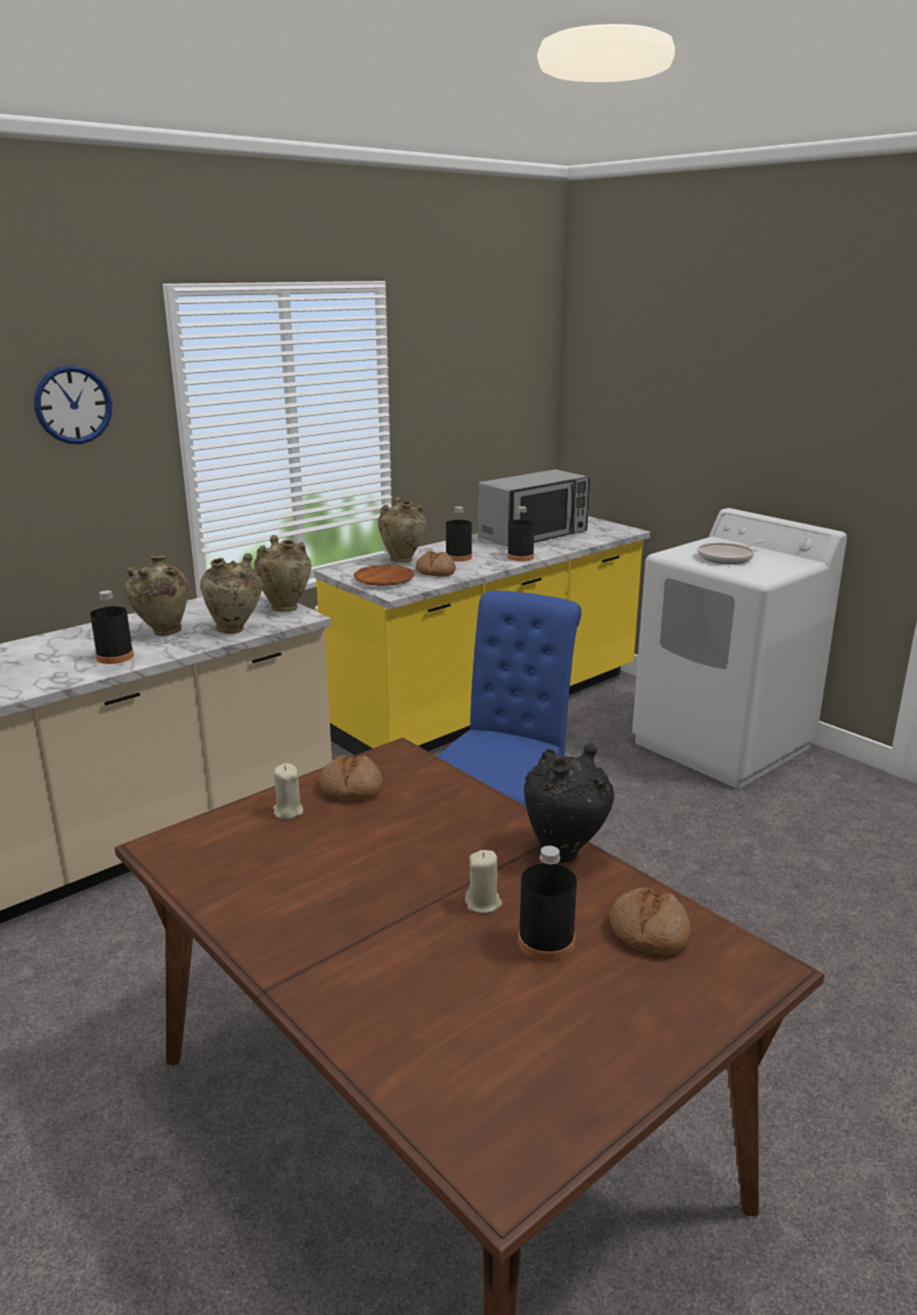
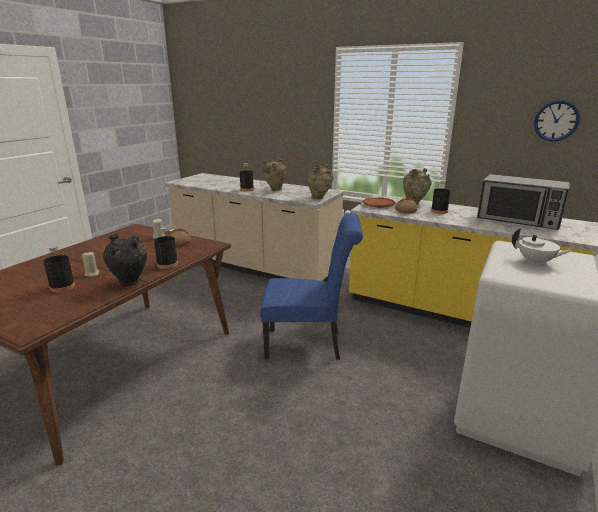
camera: 70 degrees right, 0 degrees up
wall clock [34,365,112,444] -> wall clock moved to [534,100,580,141]
beige vase [200,553,263,634] -> none
black bottle [507,506,534,561] -> black bottle moved to [154,227,178,269]
bread [609,887,691,955] -> none
frying pan [697,540,765,564] -> white teapot [512,228,572,265]

